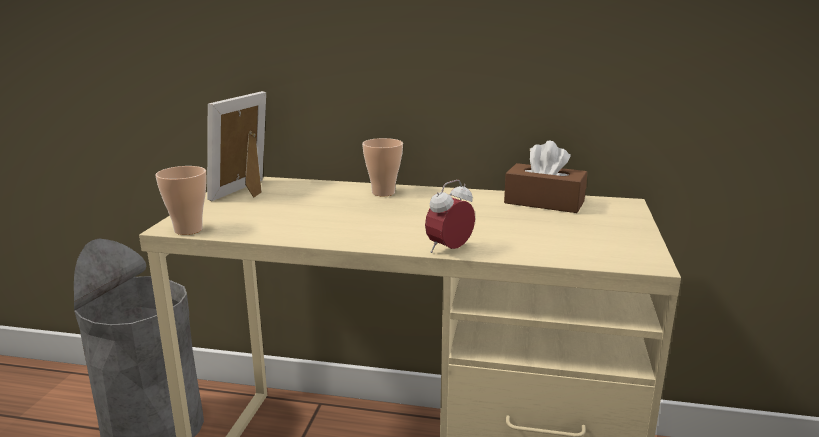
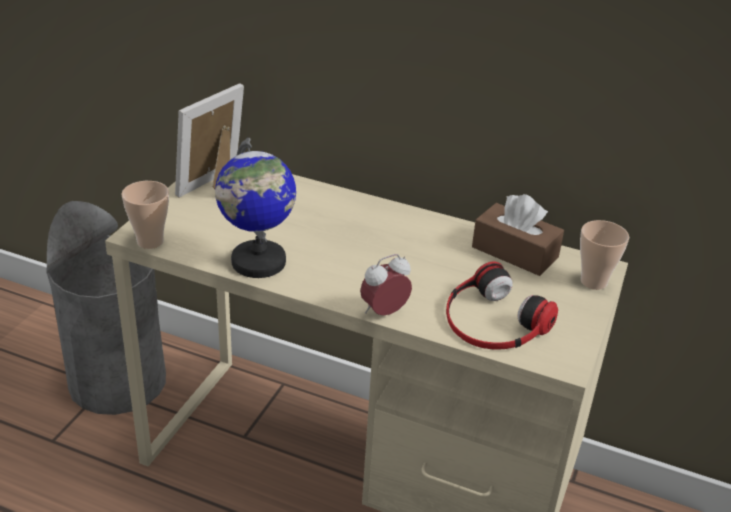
camera: 10 degrees right, 15 degrees up
cup [362,138,403,196] -> cup moved to [580,220,629,290]
none -> globe [215,138,296,278]
none -> headphones [446,262,558,349]

